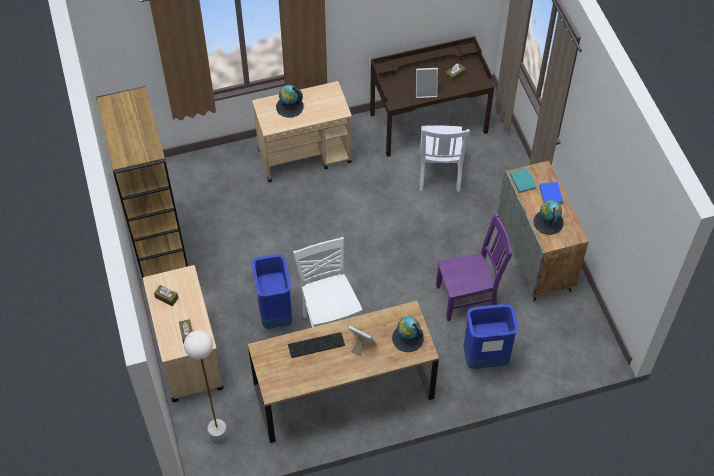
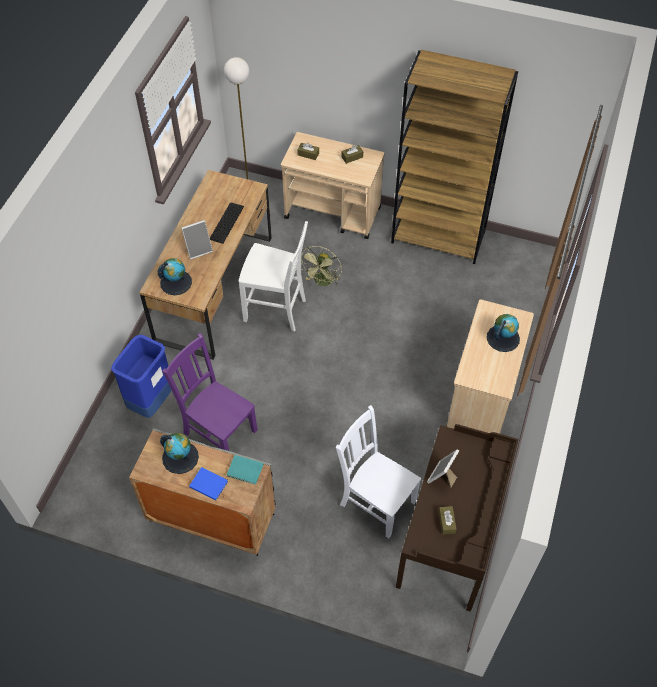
camera: 125 degrees right, 0 degrees up
blue trash can [252,254,292,329] -> green fan [301,246,342,286]
purple chair [436,213,513,321] -> purple chair turned 105 degrees clockwise [162,333,258,451]

